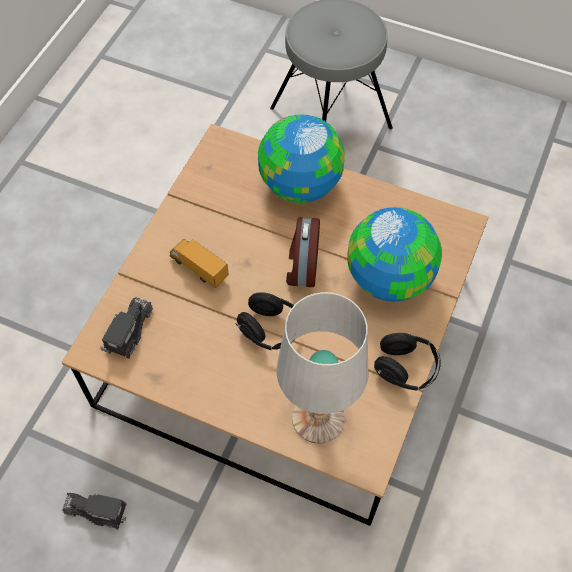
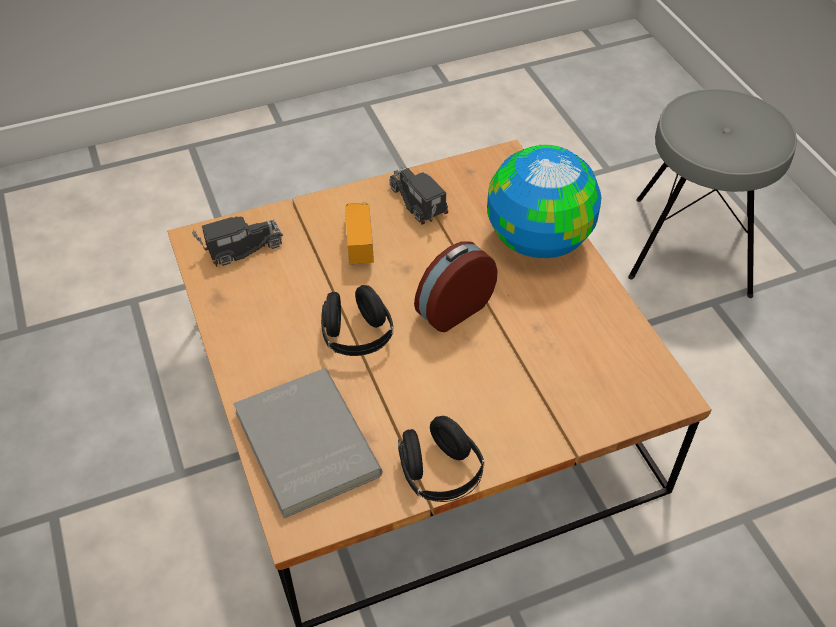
camera: 45 degrees right, 10 degrees down
toy truck [62,493,127,530] -> toy truck moved to [390,166,448,225]
white table lamp [277,292,368,443] -> grey book [233,368,383,518]
globe [347,207,442,302] -> none

